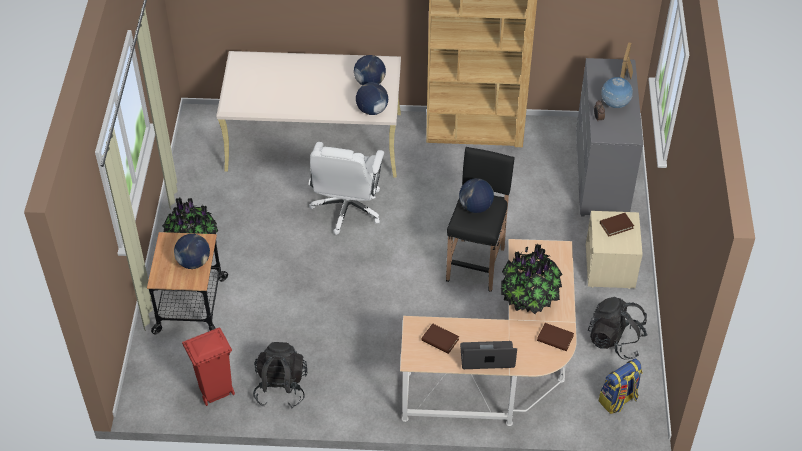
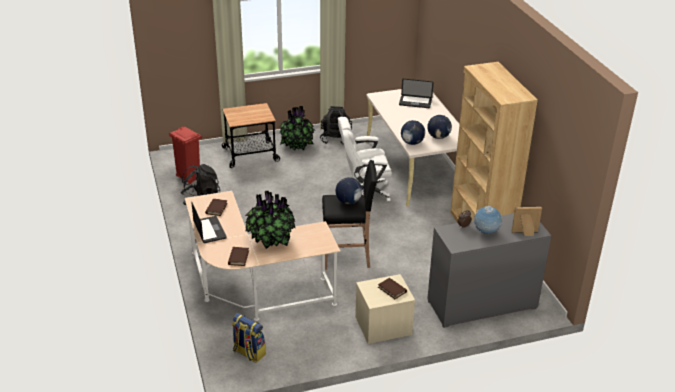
camera: 70 degrees right, 15 degrees down
globe [174,234,210,269] -> none
black backpack [588,297,648,360] -> black backpack moved to [320,106,352,145]
none -> laptop [399,79,434,108]

